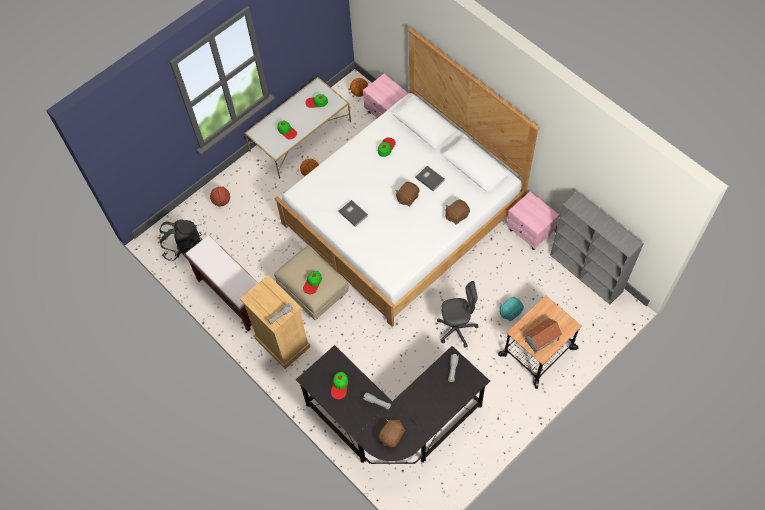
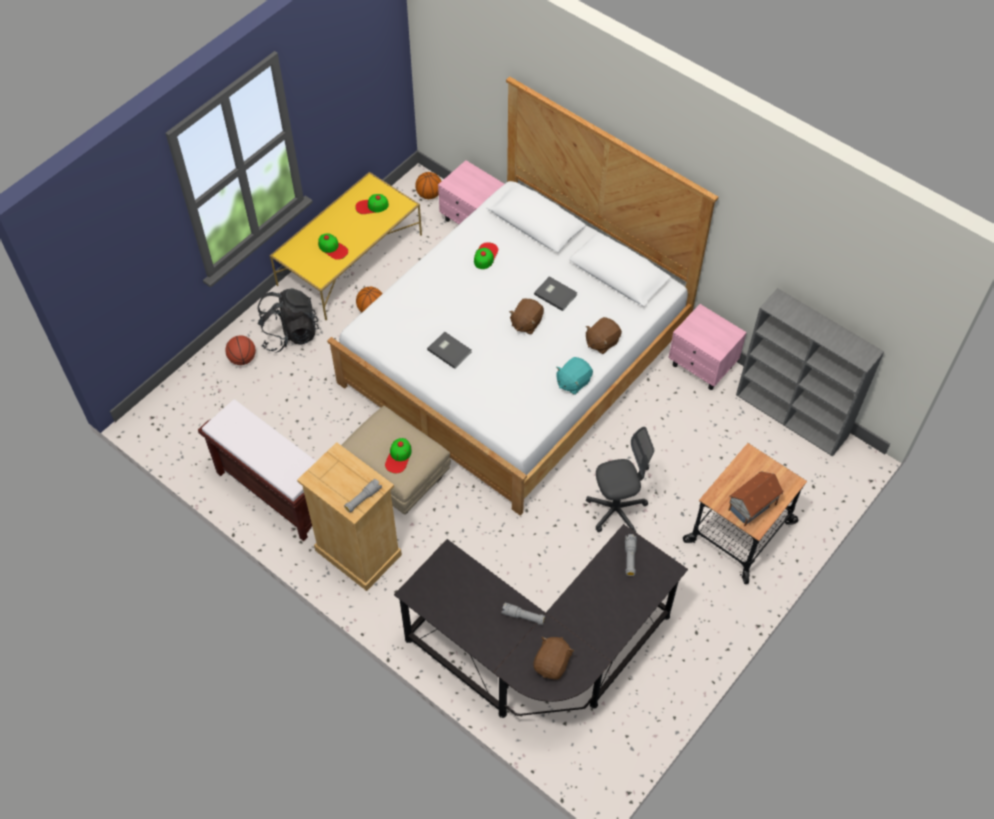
camera: 10 degrees left, 5 degrees down
black backpack [159,219,202,261] -> black backpack moved to [257,288,319,353]
white coffee table [244,77,351,179] -> yellow coffee table [270,172,422,320]
cap [331,372,348,399] -> none
turquoise plush toy [500,297,524,321] -> turquoise plush toy moved to [556,357,593,395]

